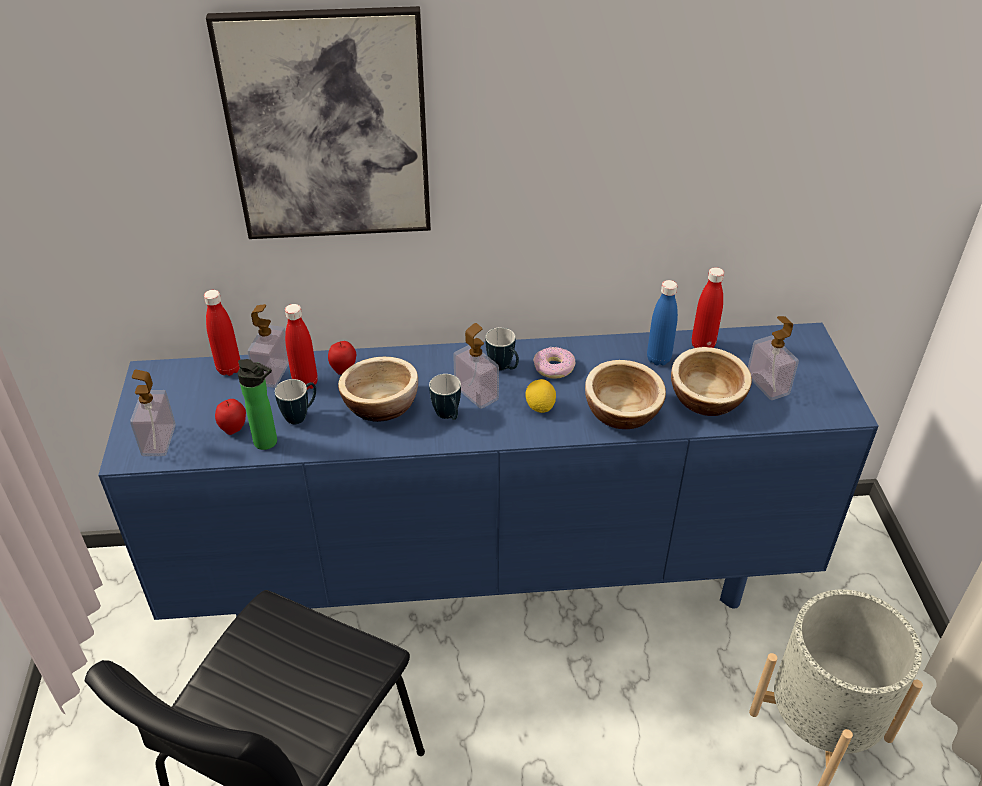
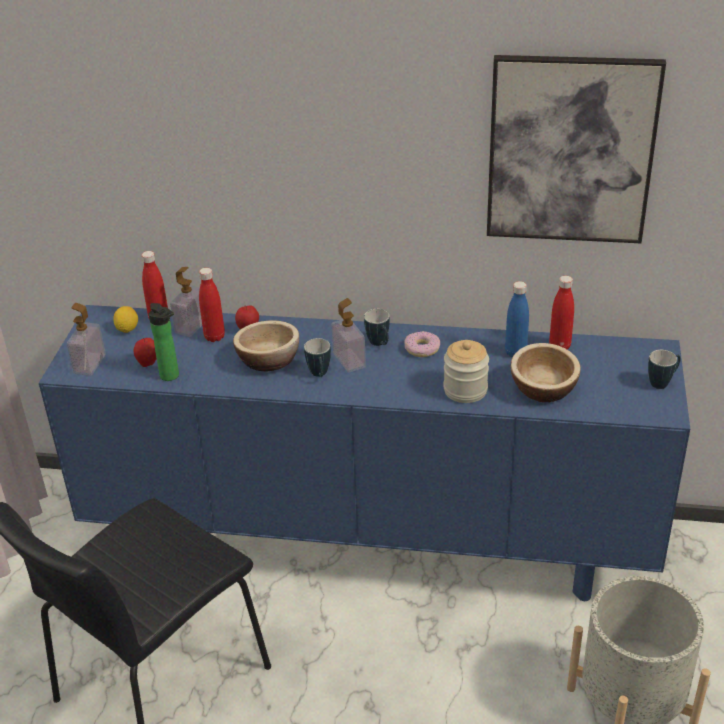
camera: 15 degrees right, 5 degrees down
picture [206,6,431,239] -> picture moved to [487,55,666,243]
mug [275,379,316,424] -> mug moved to [648,350,681,389]
lemon [525,379,556,413] -> lemon moved to [113,306,138,333]
bowl [585,360,666,429] -> jar [444,340,489,403]
soap dispenser [748,316,799,400] -> none

